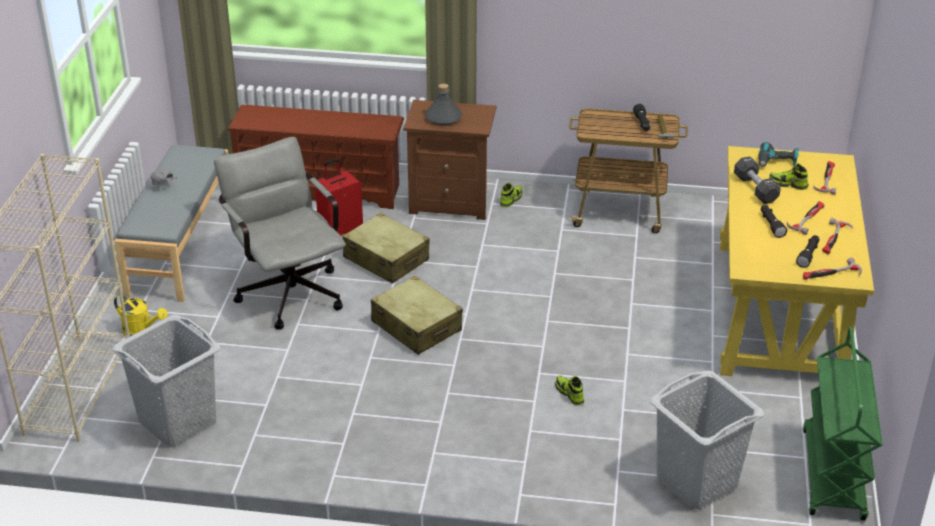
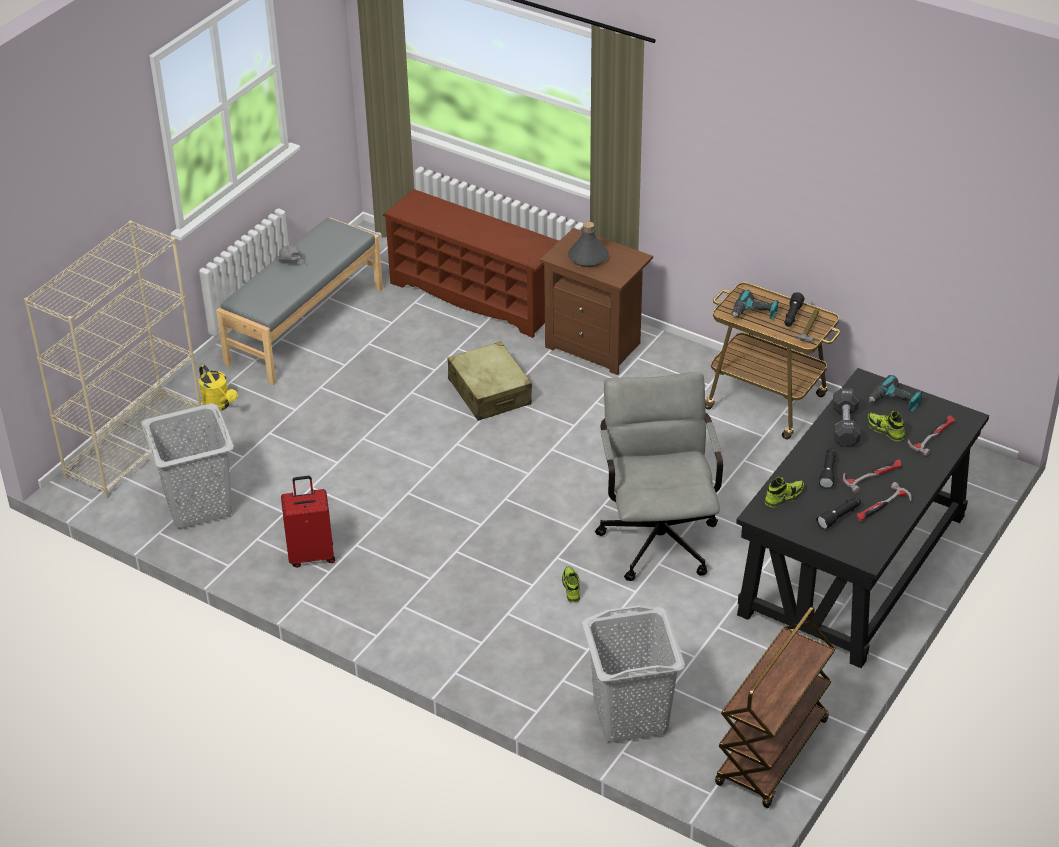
camera: 25 degrees right, 5 degrees up
grey office chair [214,137,346,330] -> grey office chair moved to [595,372,723,581]
red suitcase [315,159,363,236] -> red suitcase moved to [281,476,335,568]
beige suitcase [371,276,463,355] -> none
shoe [500,183,523,207] -> shoe moved to [765,477,804,508]
yellow desk [720,146,874,376] -> black desk [736,368,989,668]
hammer [803,257,862,280] -> none
green cart [803,327,883,520] -> brown cart [715,607,835,808]
none -> power drill [731,290,778,320]

